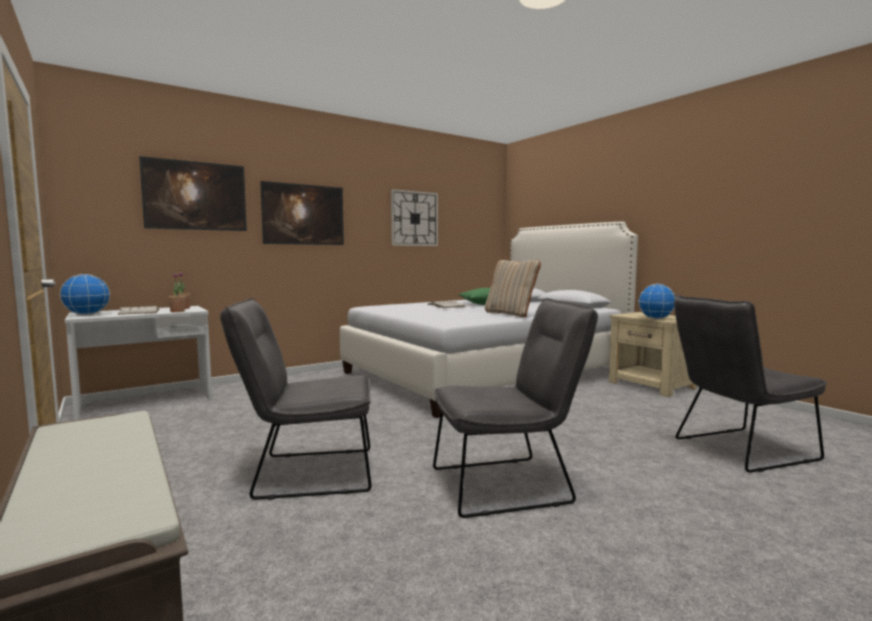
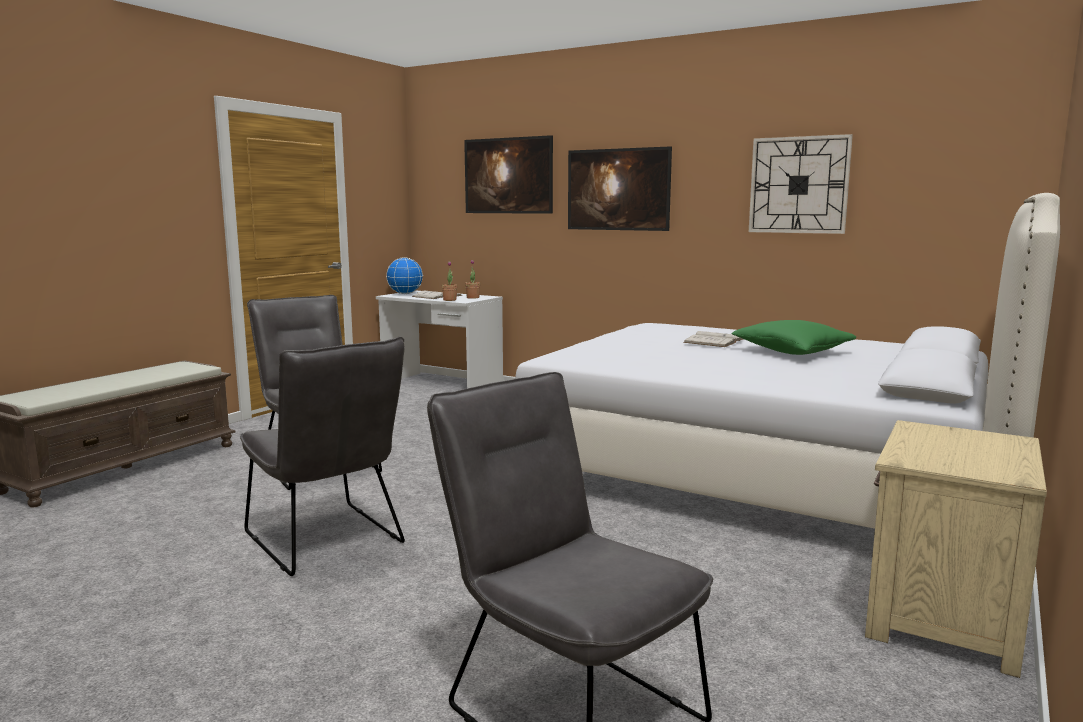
camera: 65 degrees right, 5 degrees up
beige pillow [485,260,541,317] -> none
globe [638,284,675,319] -> none

